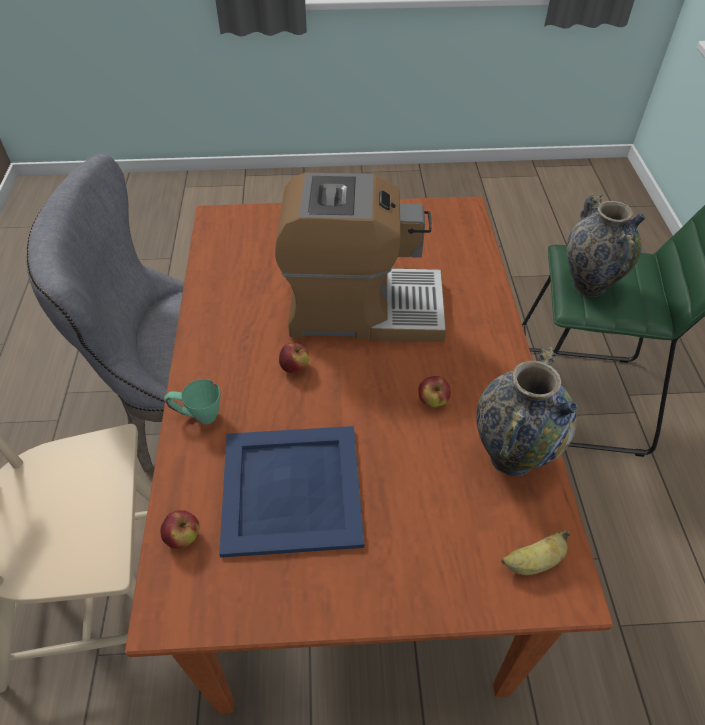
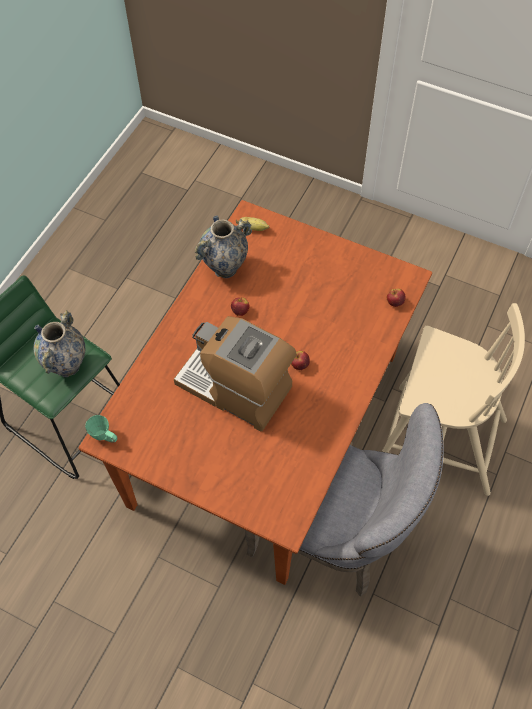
camera: 150 degrees left, 10 degrees up
green mug [164,379,220,424] -> green mug moved to [85,415,117,443]
blue tray [219,426,364,558] -> none

